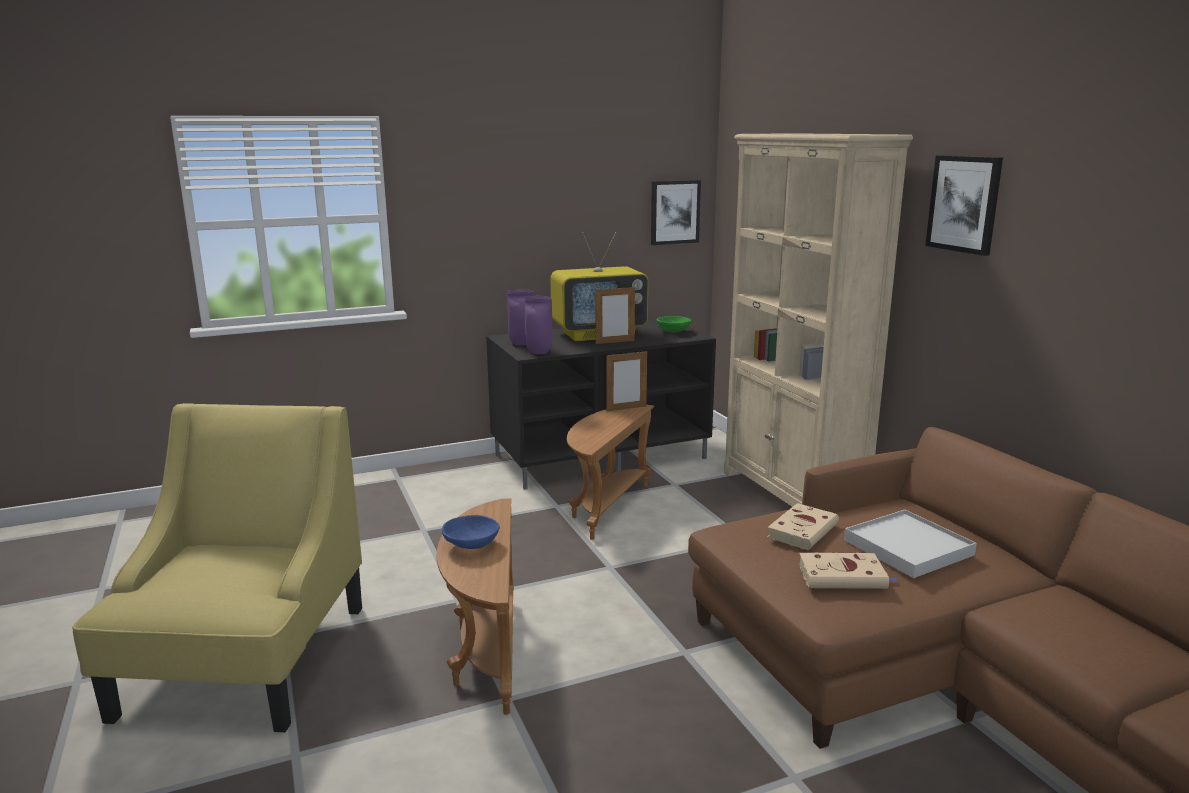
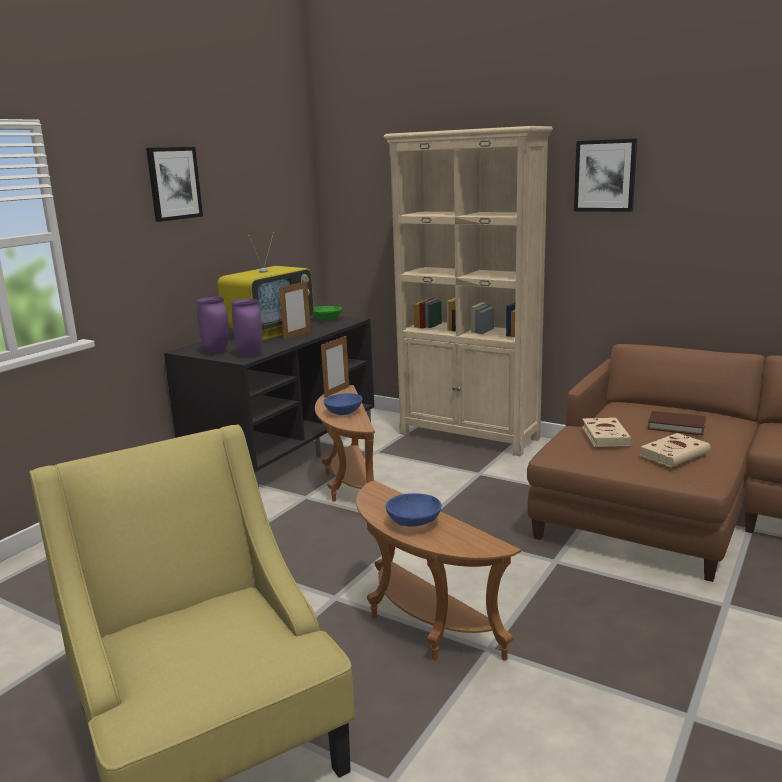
camera: 35 degrees left, 0 degrees up
picture [651,180,701,245] -> picture moved to [146,147,203,222]
white tray [844,510,977,578] -> brown book [648,411,706,435]
none -> blue bowl [324,393,362,415]

